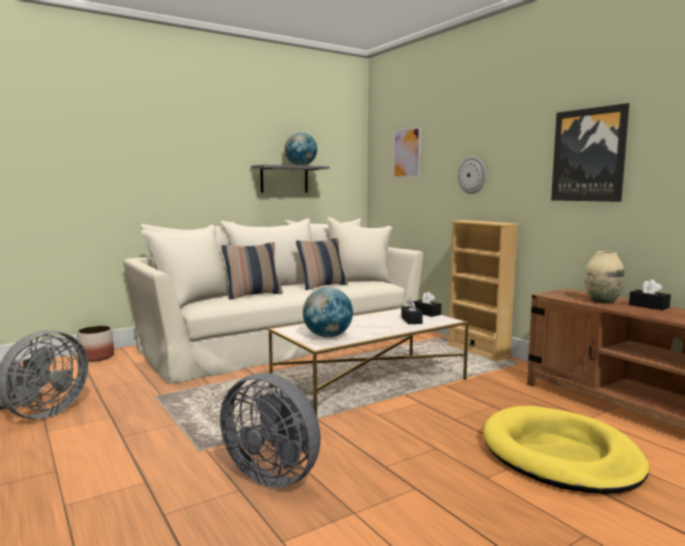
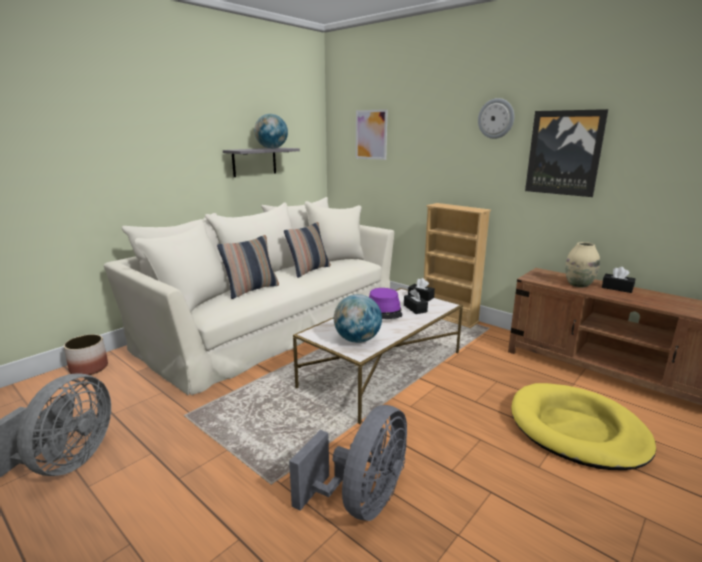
camera: 15 degrees left, 10 degrees up
grey fan [220,373,321,488] -> grey fan turned 75 degrees counterclockwise [289,405,407,521]
wall clock [458,156,486,194] -> wall clock moved to [478,98,514,139]
none -> purple hat [369,288,403,319]

